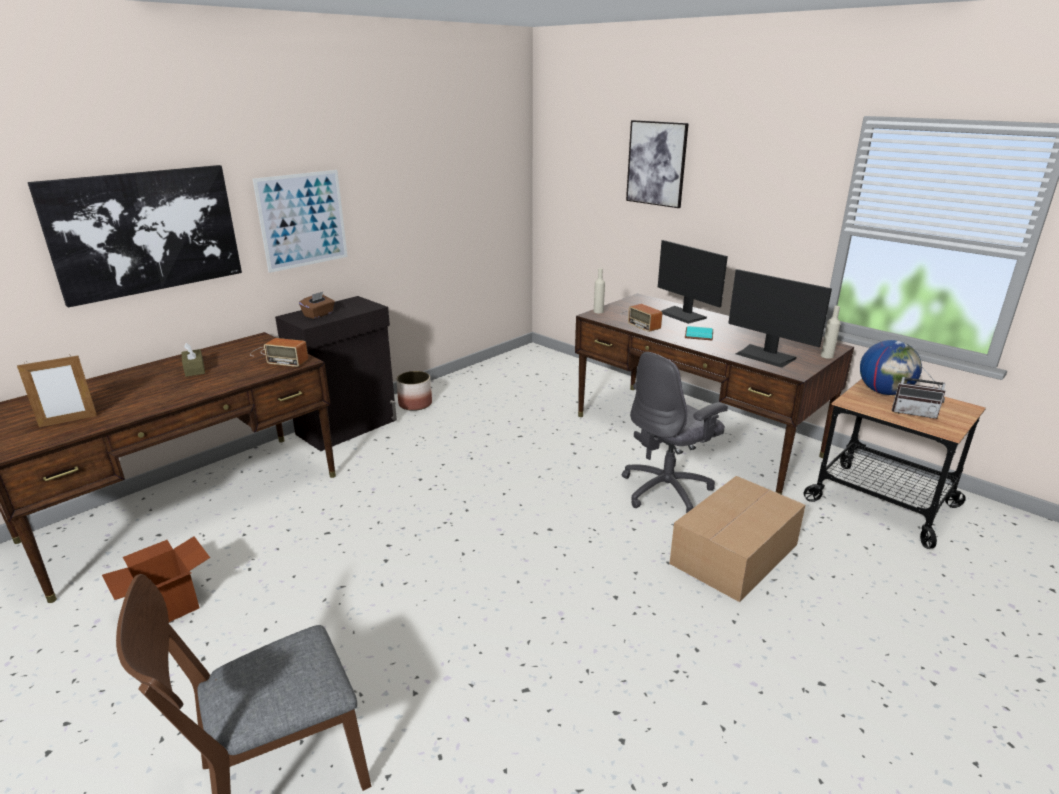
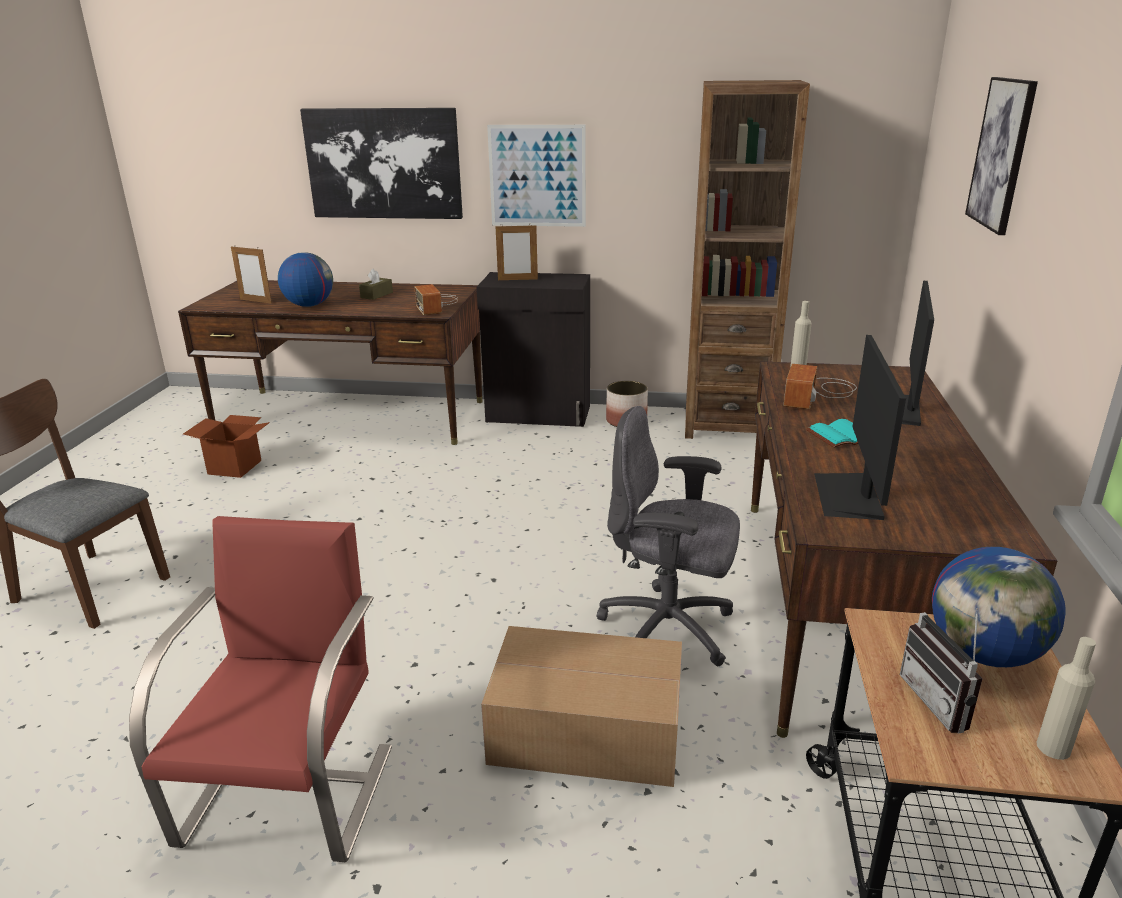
camera: 55 degrees right, 0 degrees up
brown tissue box [299,292,335,319] -> picture frame [495,225,538,280]
beige bottle [821,306,841,359] -> beige bottle moved to [1036,637,1096,760]
none -> red chair [129,516,392,862]
none -> globe [278,252,333,307]
none -> brown bookcase [685,80,810,439]

